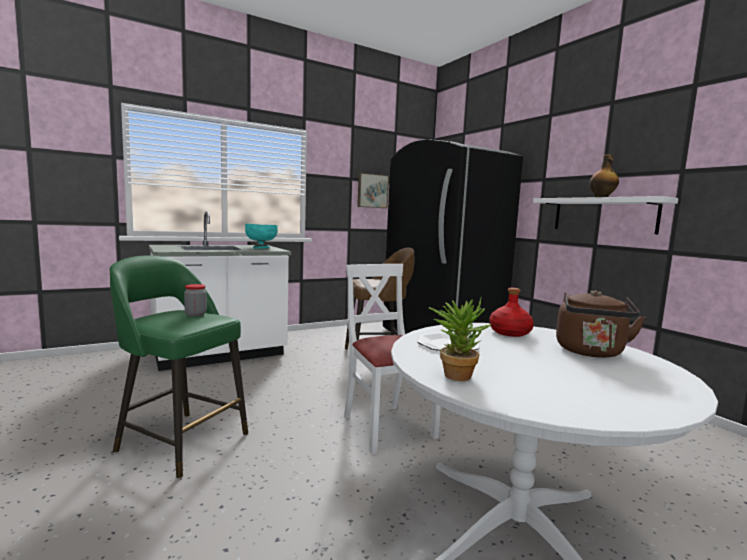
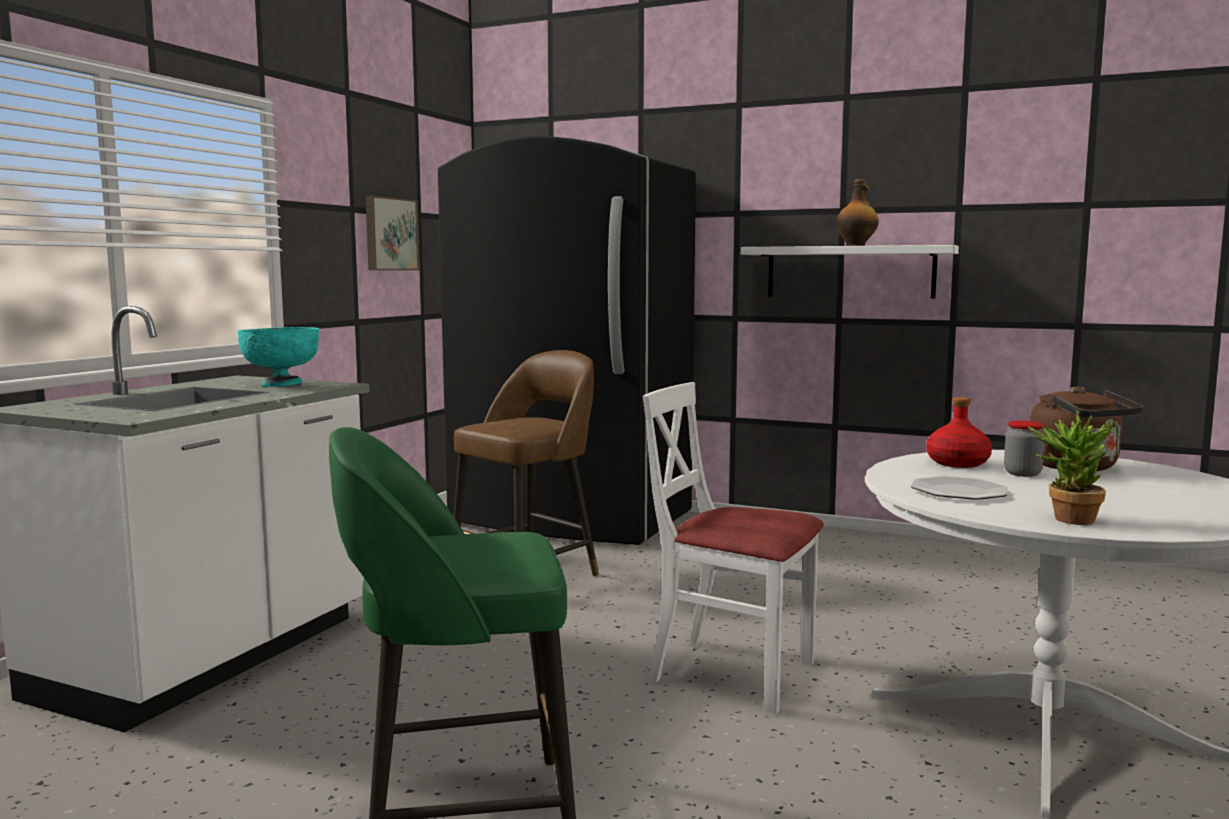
camera: 35 degrees left, 0 degrees up
jar [184,284,207,316] -> jar moved to [1004,421,1045,477]

